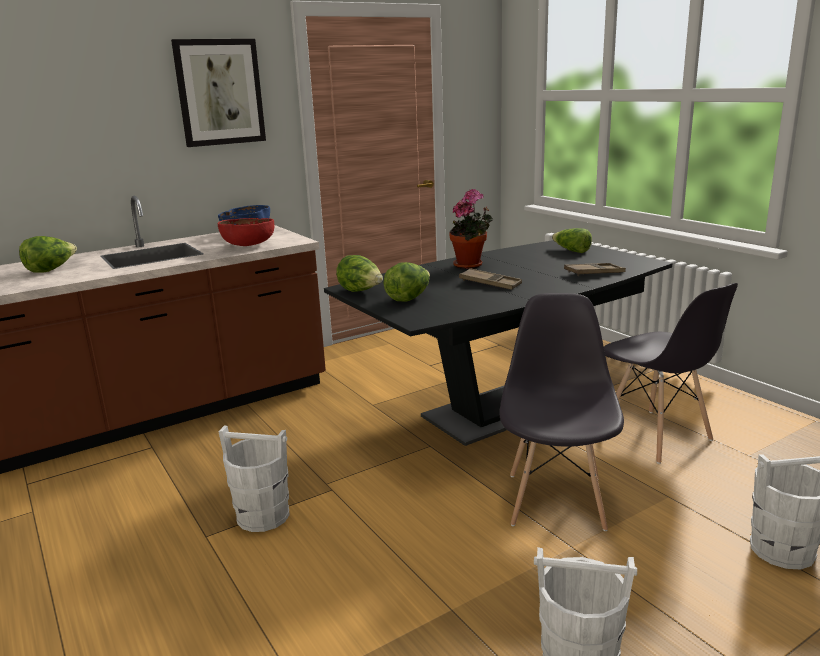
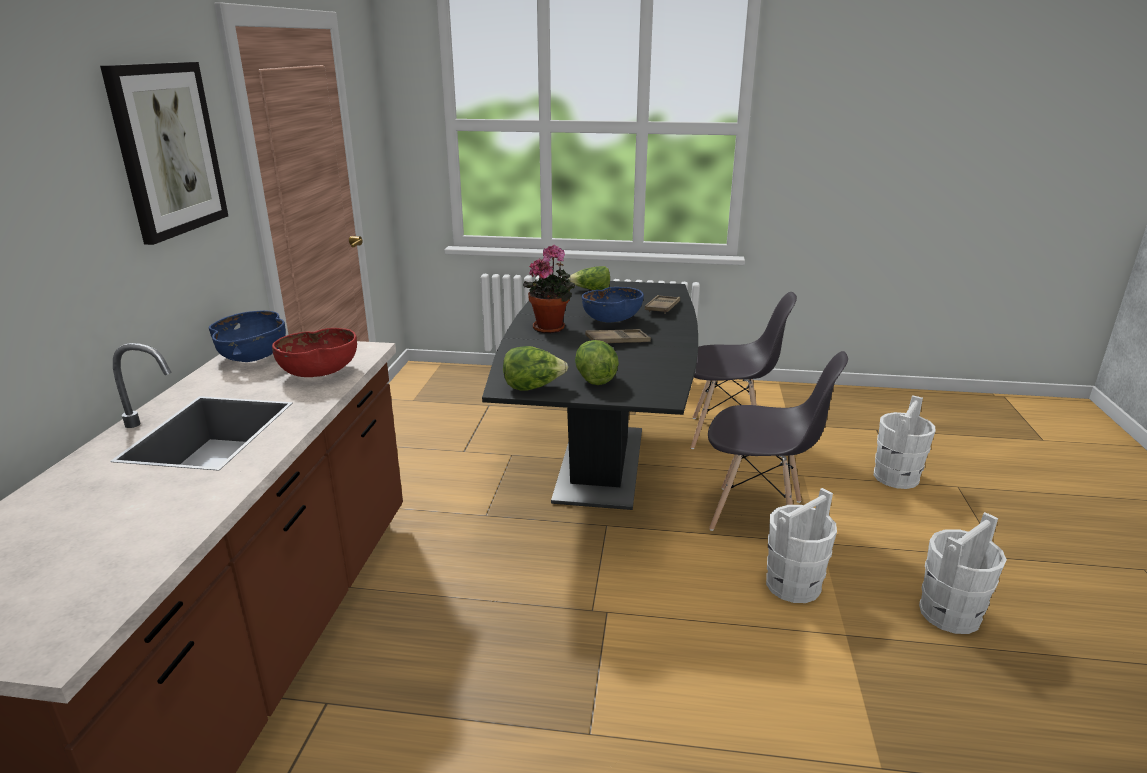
camera: 50 degrees left, 5 degrees up
lettuce [19,236,77,273] -> none
white bucket [218,425,289,532] -> white bucket moved to [766,488,837,603]
grey chair [499,293,624,531] -> grey chair turned 150 degrees clockwise [708,351,848,531]
none -> blue bowl [582,287,644,322]

